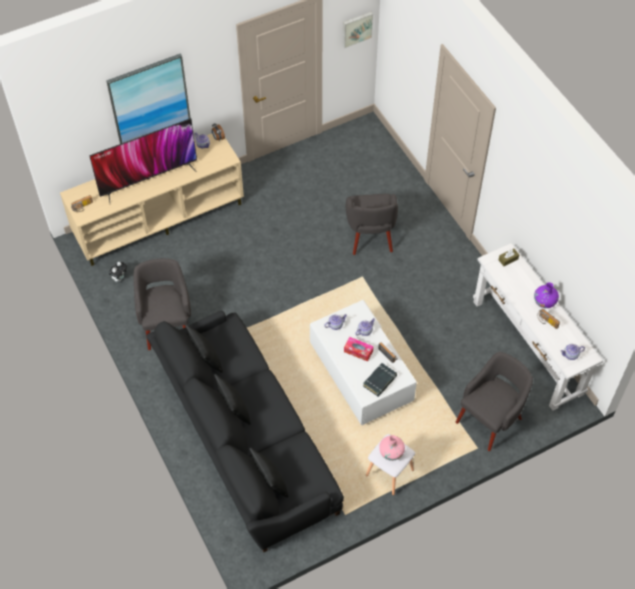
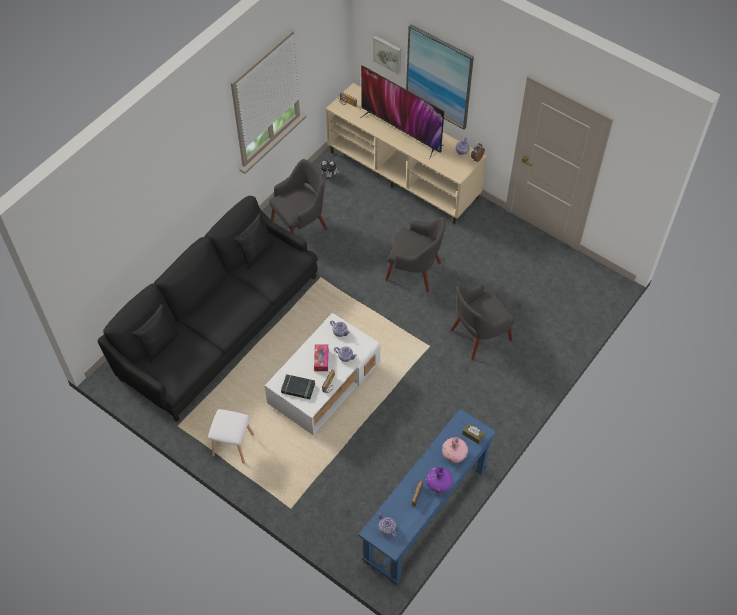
camera: 65 degrees right, 0 degrees up
black pillow [214,374,251,425] -> none
picture [342,12,373,48] -> picture moved to [373,36,401,74]
pink vase [379,435,405,461] -> pink vase moved to [442,437,468,463]
grey armchair [456,352,533,451] -> grey armchair moved to [385,217,445,293]
white console table [473,243,603,411] -> blue console table [358,408,496,586]

